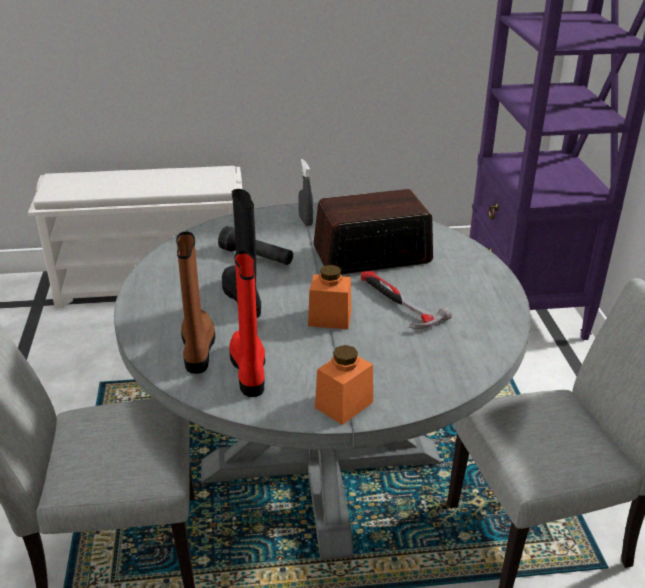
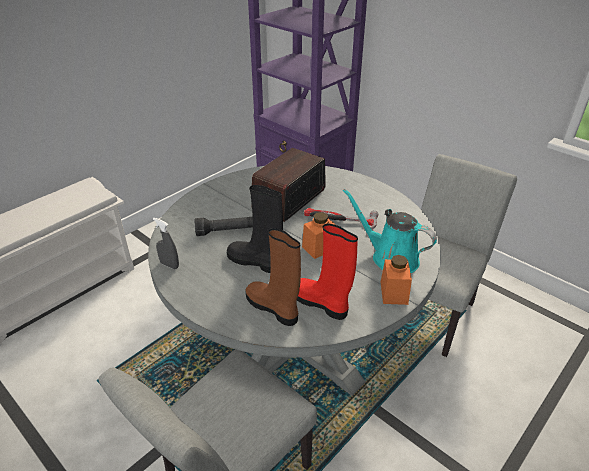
camera: 40 degrees left, 5 degrees up
grey spray bottle [298,159,313,226] -> grey spray bottle moved to [153,218,179,269]
none -> turquoise watering can [343,189,437,273]

